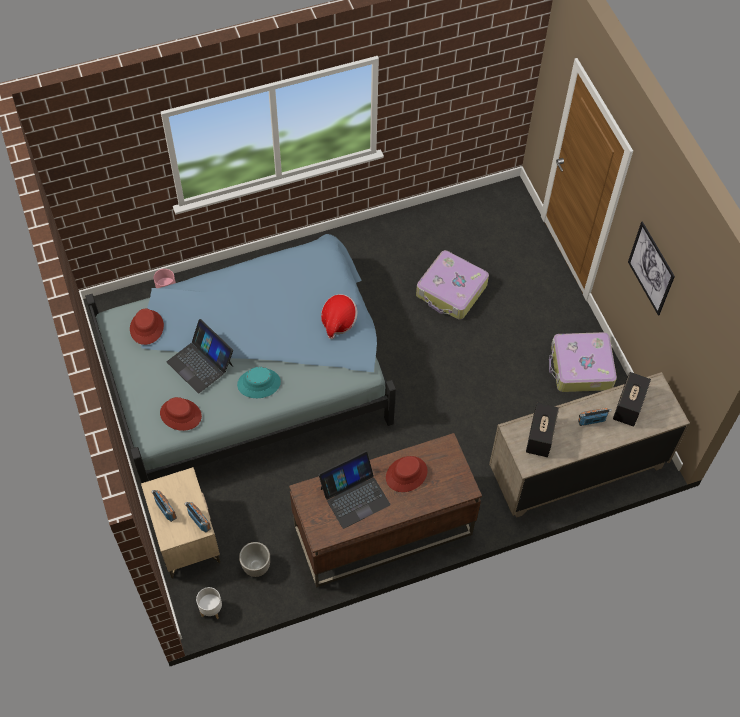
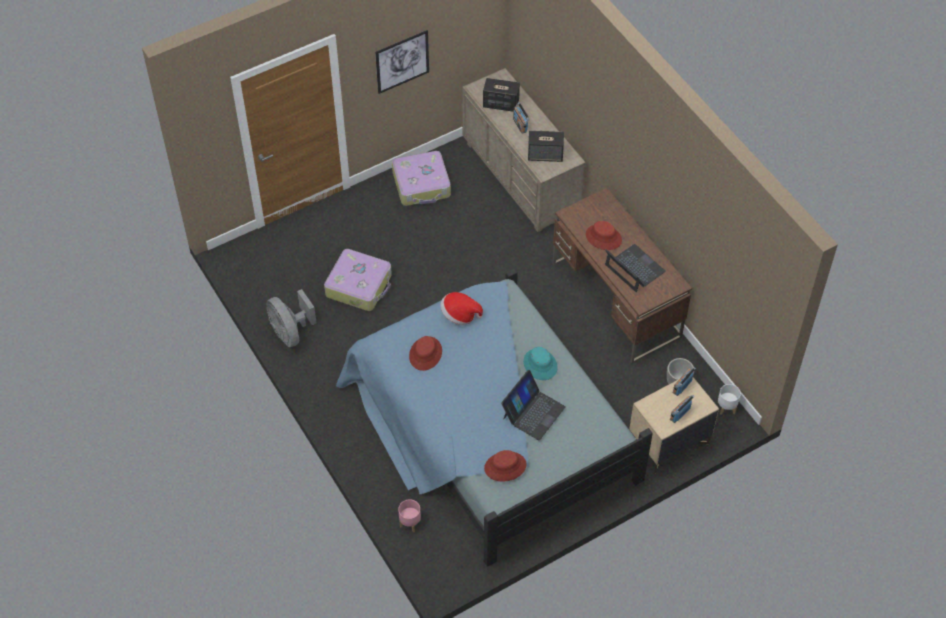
camera: 100 degrees left, 5 degrees down
red hat [160,397,202,431] -> red hat moved to [409,336,442,371]
none -> grey fan [266,289,317,347]

